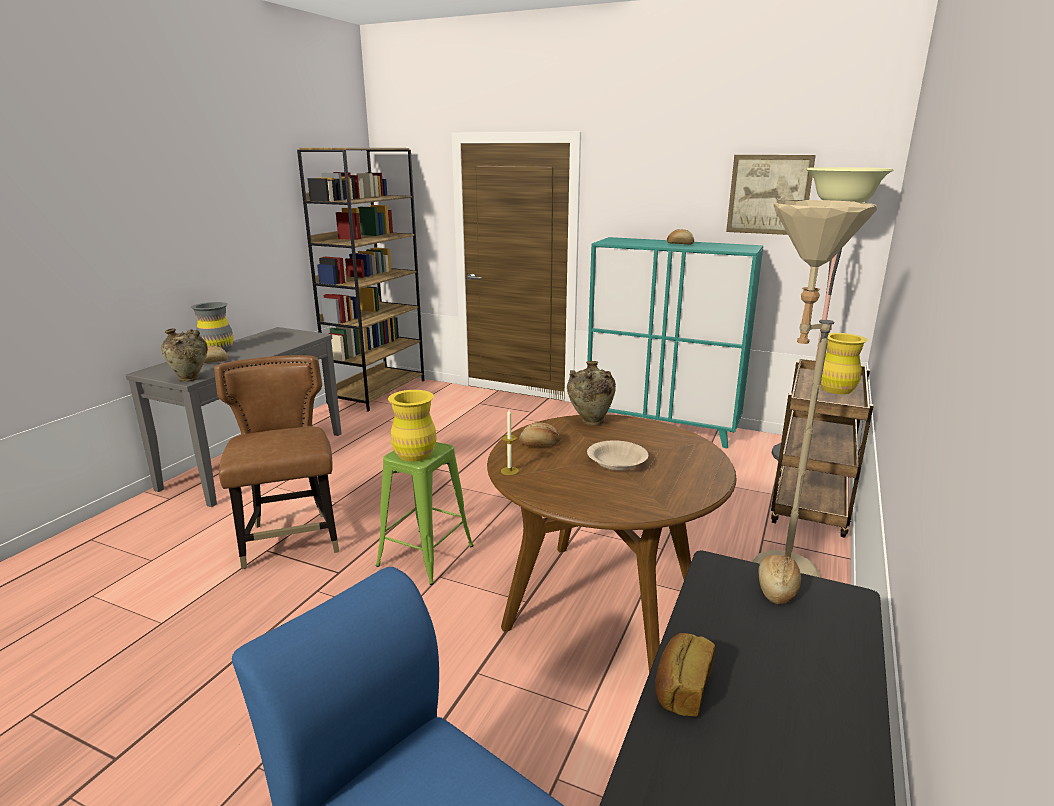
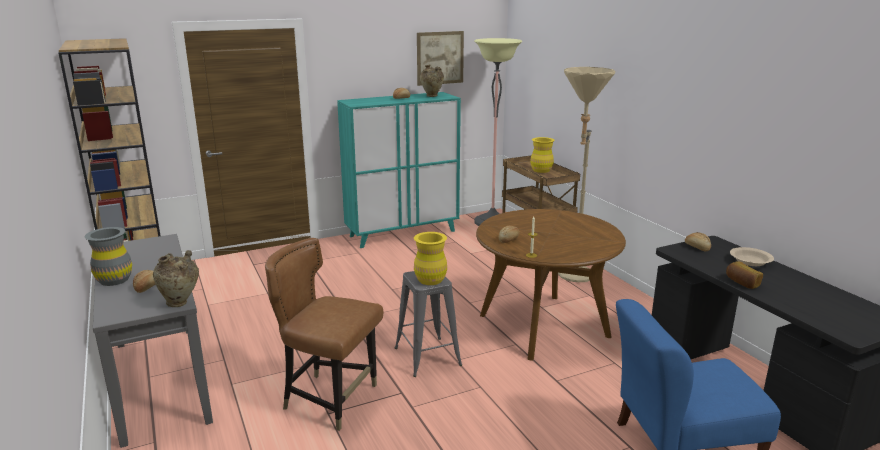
camera: 50 degrees left, 0 degrees up
green stool [376,442,474,585] -> grey stool [395,271,462,377]
beige vase [567,361,616,426] -> beige vase moved to [420,65,444,97]
beige bowl [587,440,648,471] -> beige bowl moved to [730,247,774,266]

